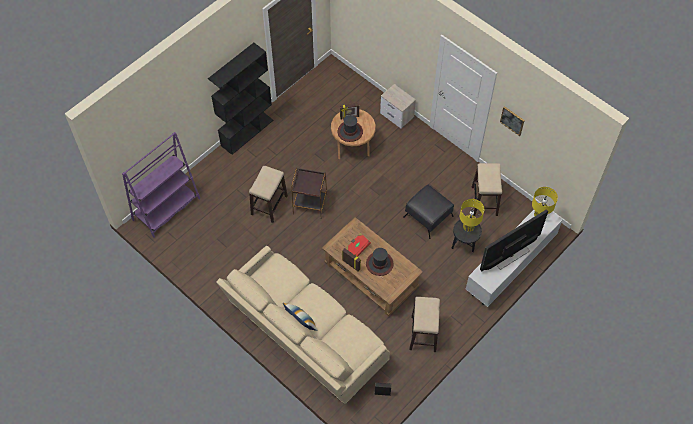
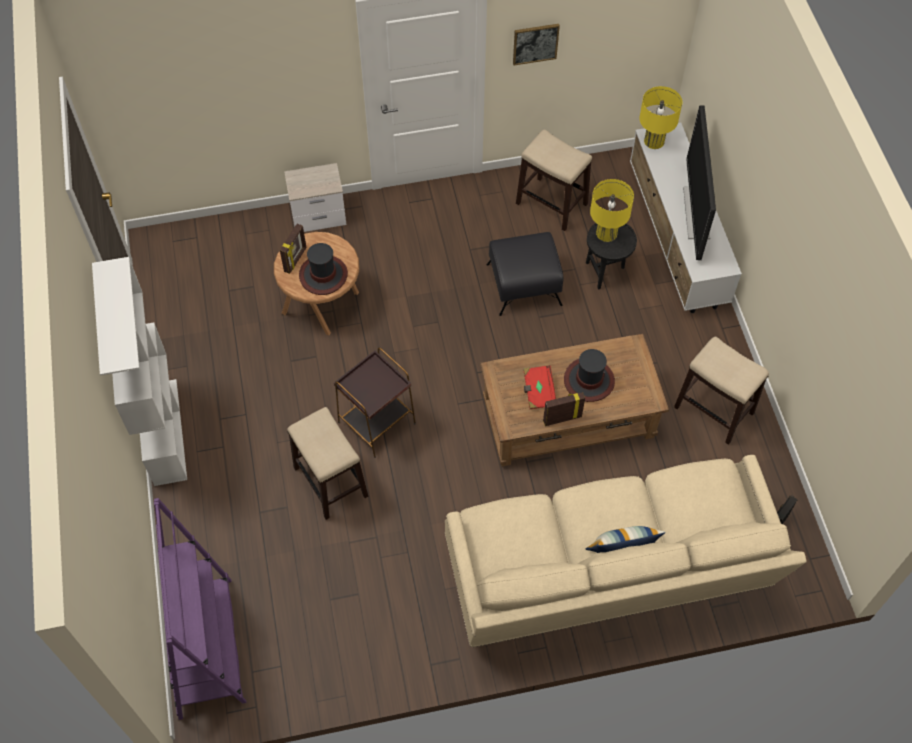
camera: 55 degrees left, 0 degrees up
black bookcase [208,43,273,155] -> white bookcase [92,257,187,486]

